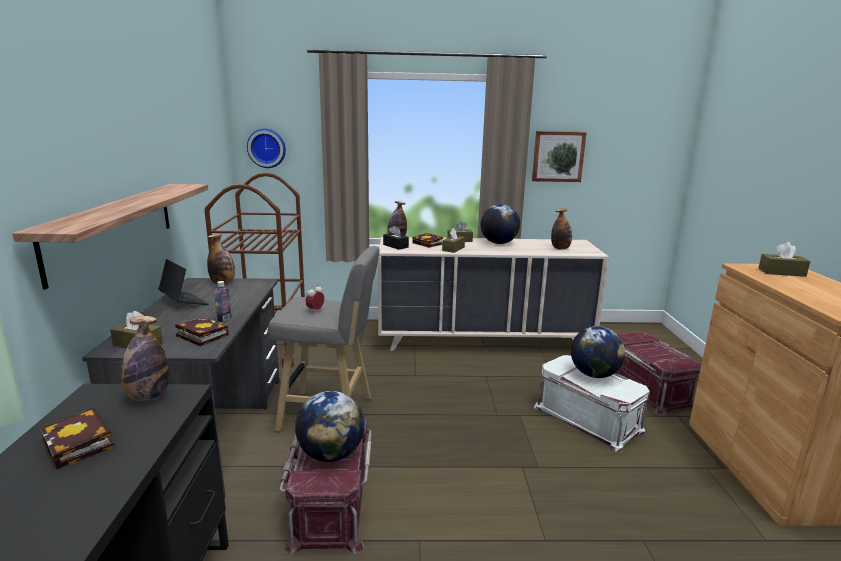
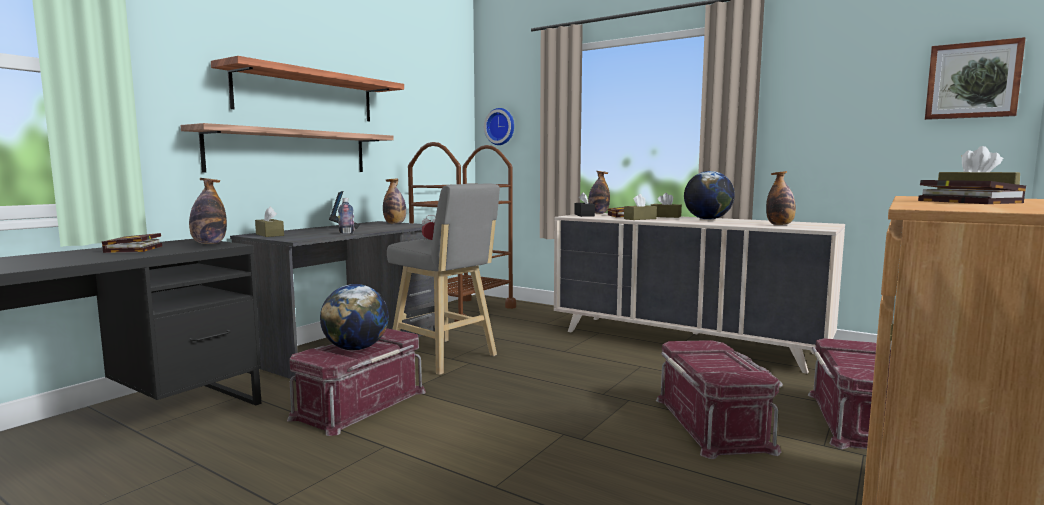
camera: 35 degrees right, 10 degrees down
book [175,317,229,346] -> book moved to [918,180,1026,204]
picture [532,131,587,182] -> picture moved to [925,37,1026,120]
white storage box [534,355,650,453] -> red storage box [656,340,783,459]
globe [571,326,625,378] -> none
none -> shelf [211,56,404,121]

